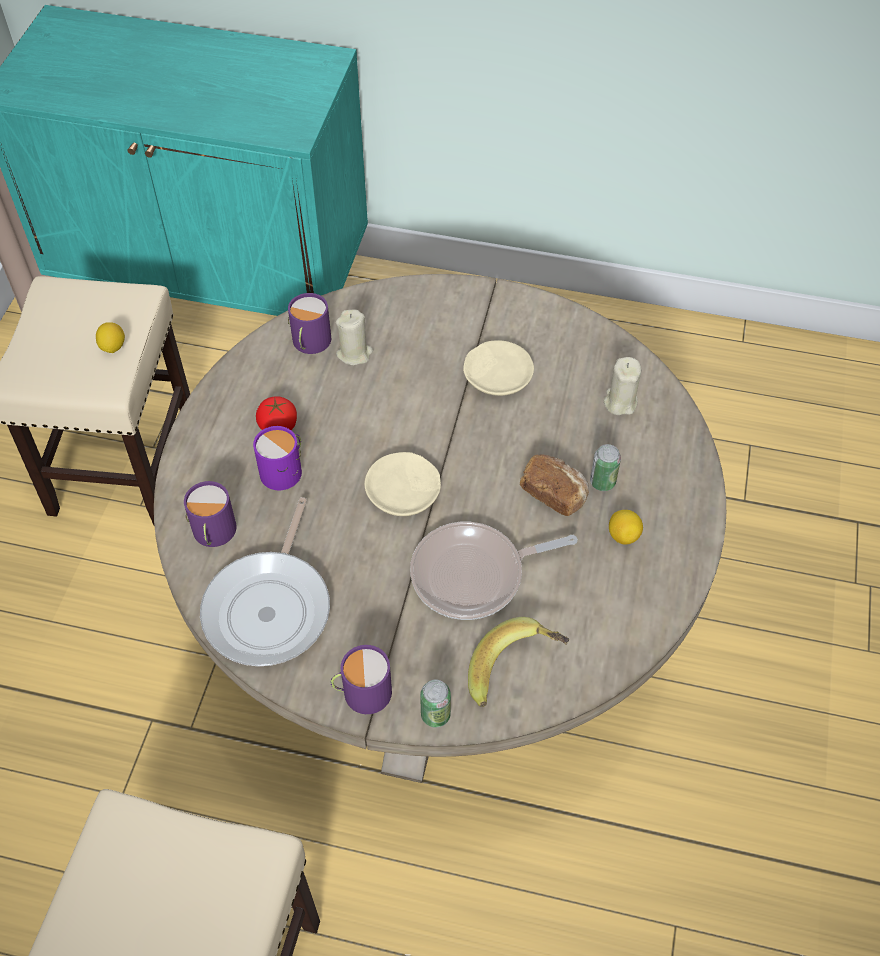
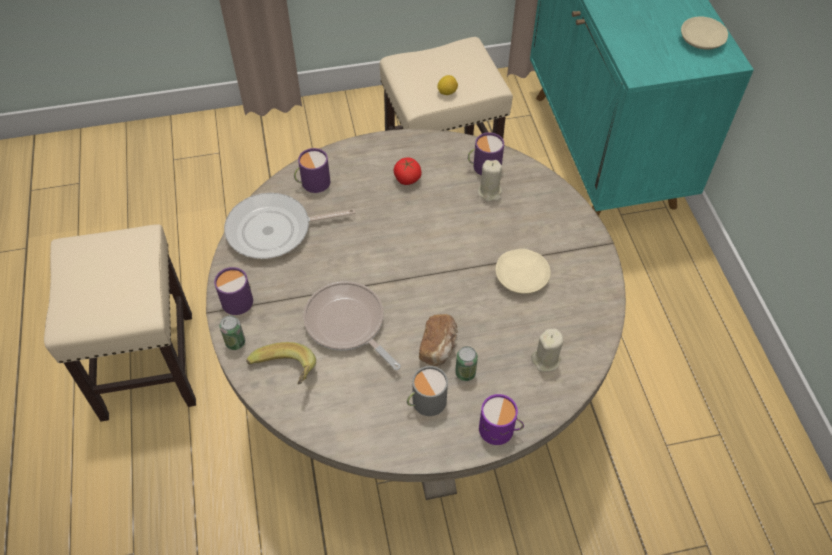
camera: 65 degrees right, 0 degrees up
purple mug [253,426,302,490] -> purple mug moved to [479,394,524,445]
beige plate [364,452,441,516] -> beige plate moved to [681,16,728,50]
lemon [609,510,643,544] -> grey mug [407,366,448,416]

